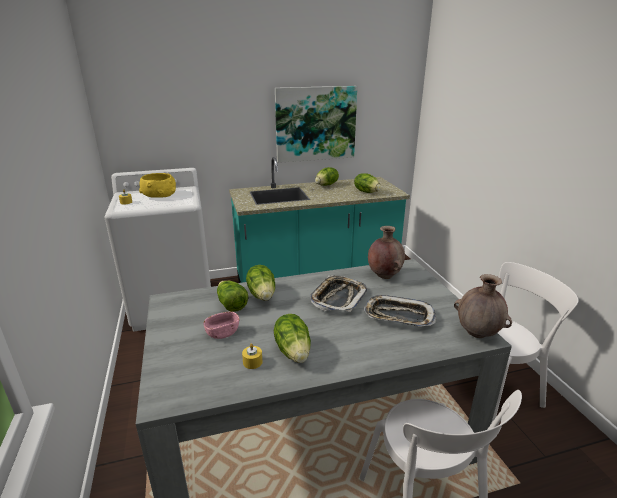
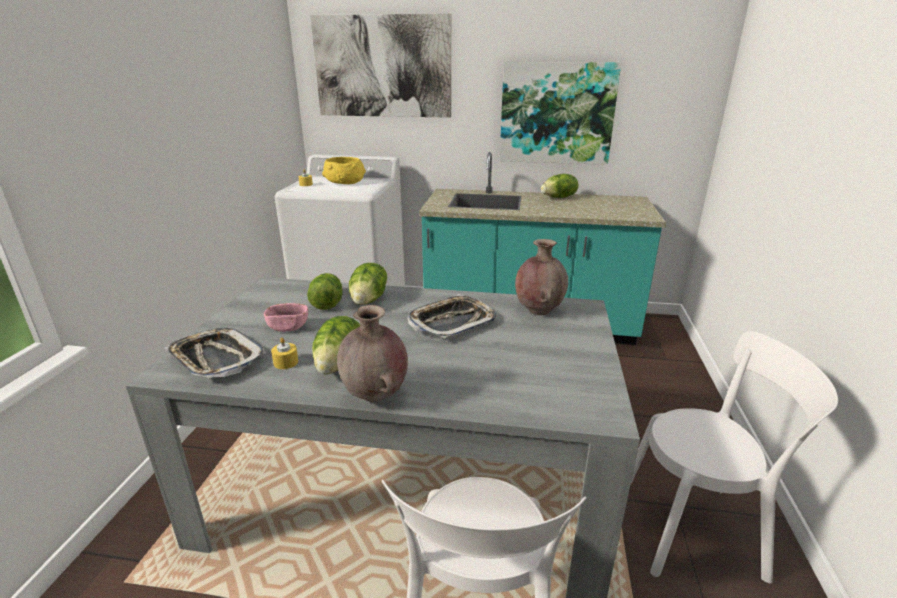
camera: 25 degrees right, 0 degrees up
lettuce [354,173,381,193] -> none
tray [364,295,436,327] -> tray moved to [165,328,266,378]
brown vase [454,274,512,338] -> brown vase moved to [337,305,408,402]
none -> picture [310,14,451,118]

